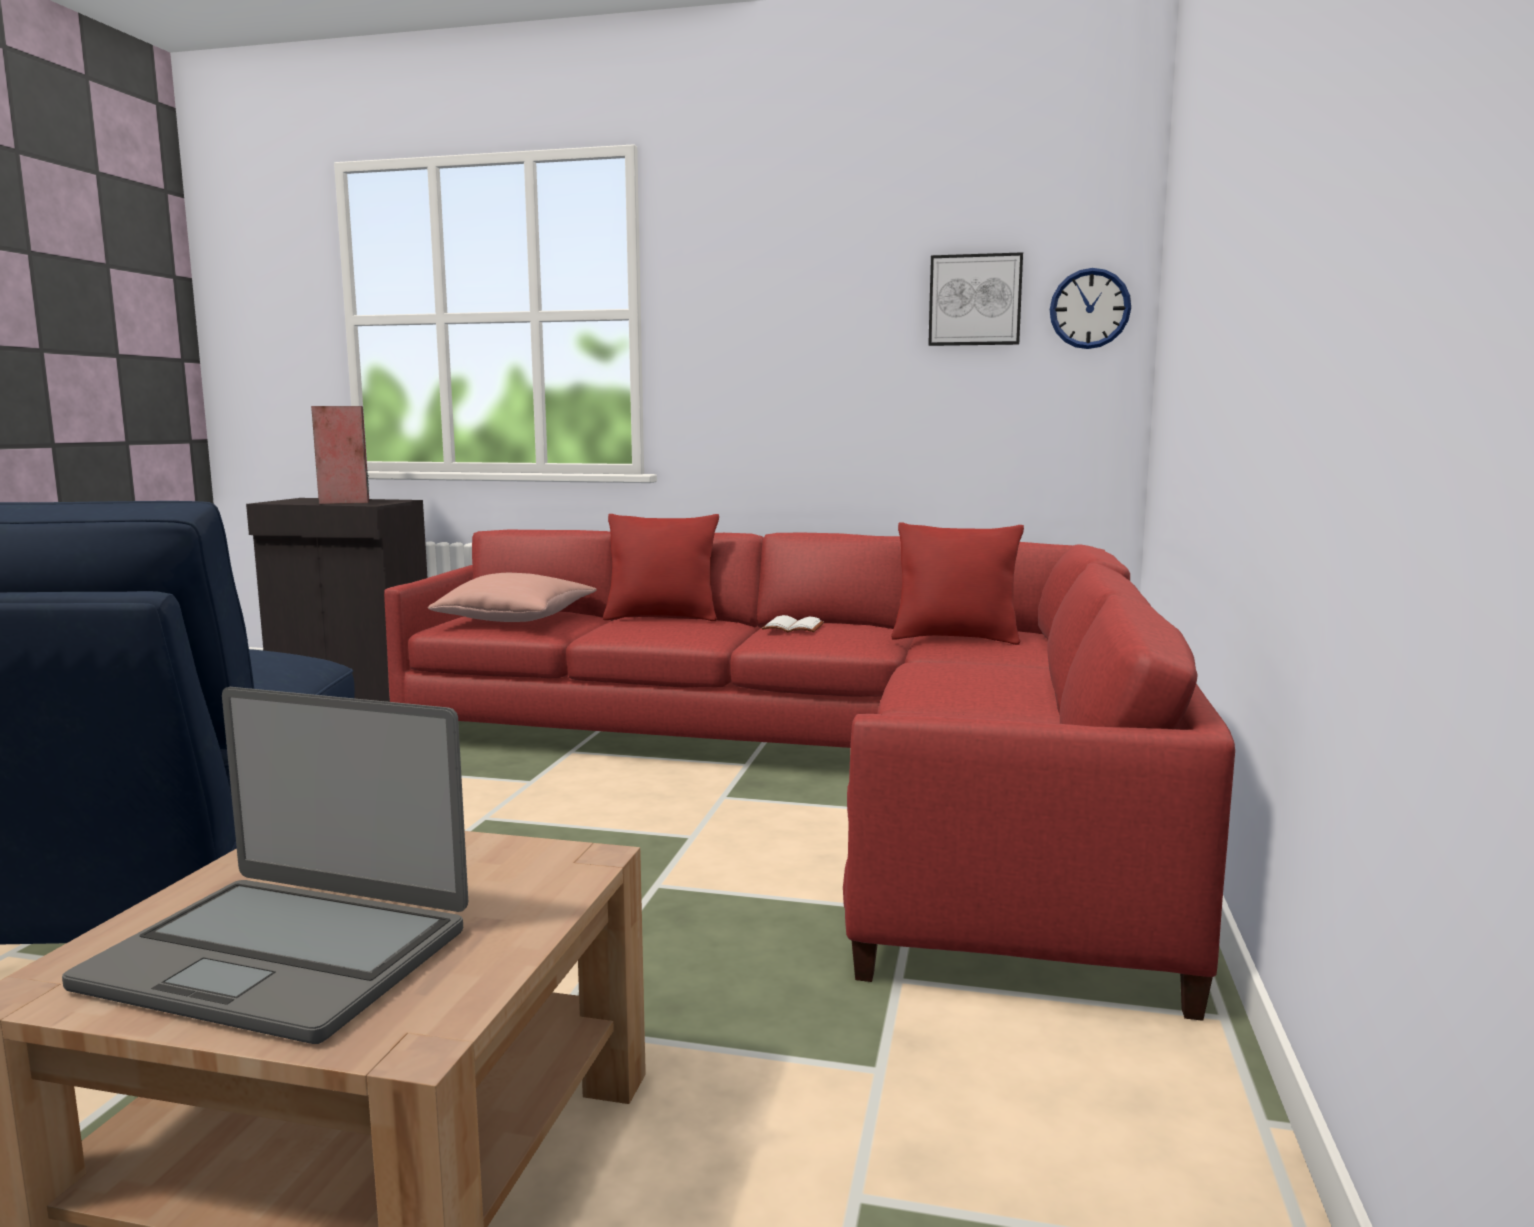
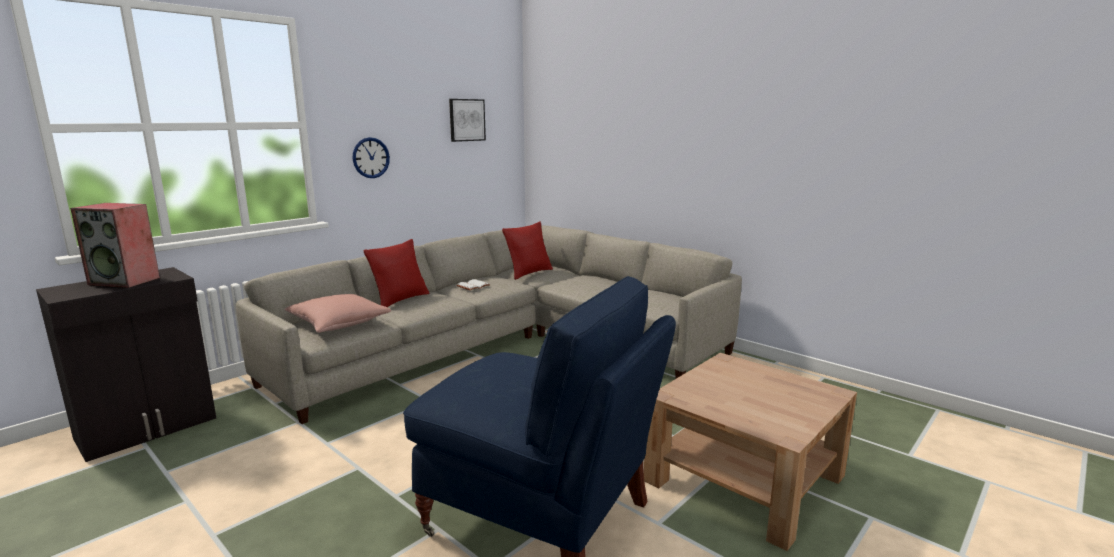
camera: 60 degrees left, 5 degrees up
laptop [62,687,468,1044] -> none
red sofa [384,530,1235,1021] -> grey sofa [236,225,742,424]
wall clock [1050,268,1131,349] -> wall clock moved to [353,137,390,178]

